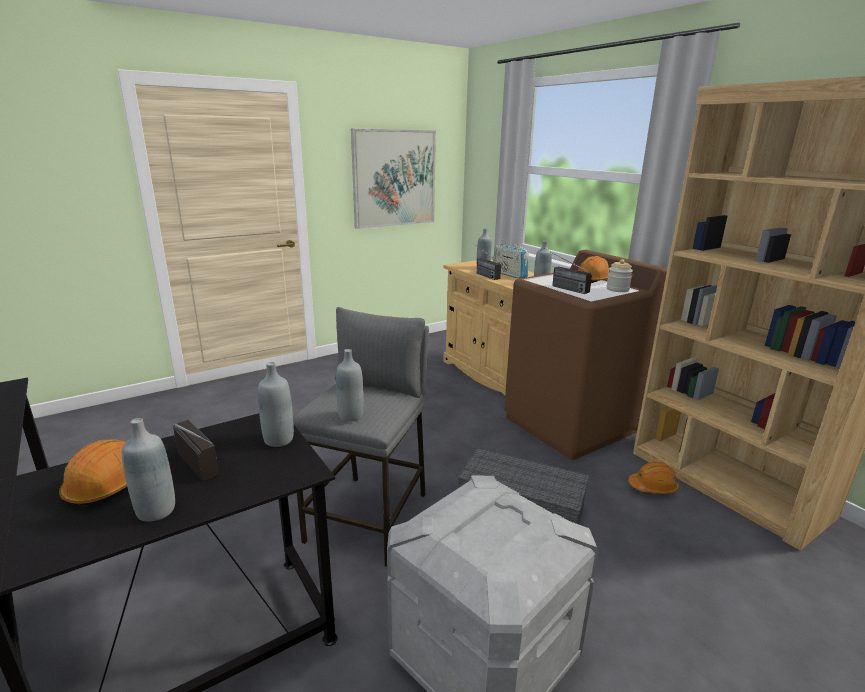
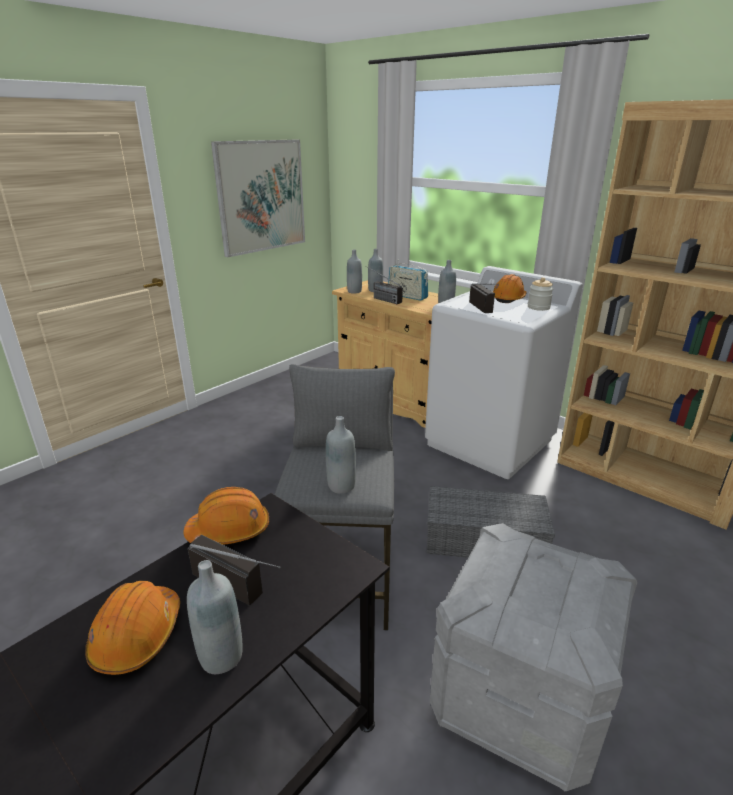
camera: 15 degrees left, 5 degrees up
grey bottle [258,362,294,447] -> grey bottle moved to [347,250,362,294]
brown washing machine [504,250,667,460] -> white washing machine [425,266,583,479]
radio [544,248,592,294] -> radio turned 135 degrees counterclockwise [469,283,495,313]
orange hard hat [628,462,679,494] -> orange hard hat moved to [184,487,269,545]

